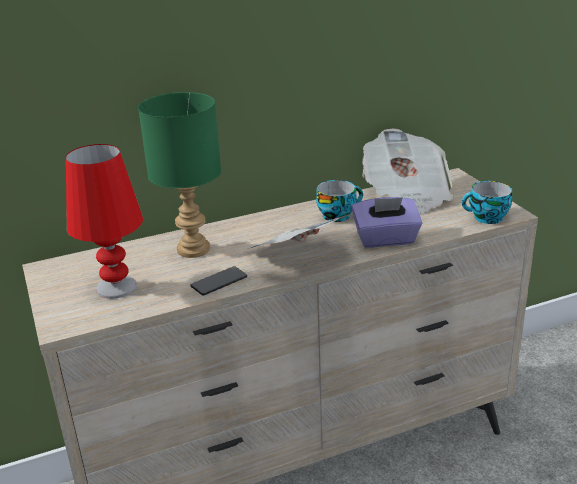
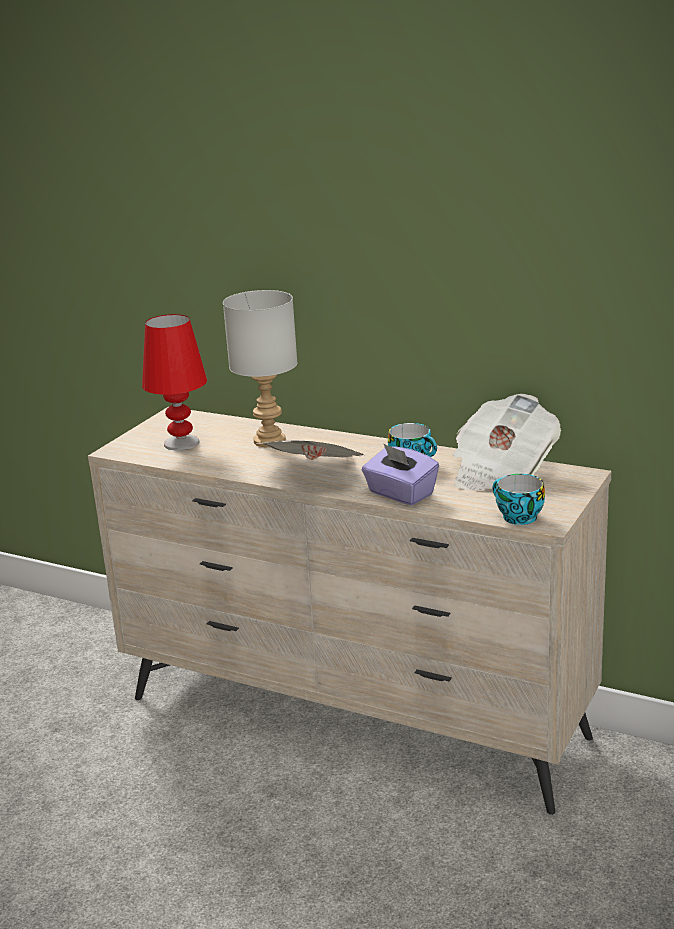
camera: 50 degrees right, 5 degrees down
green table lamp [138,92,221,258] -> grey table lamp [223,290,298,447]
phone [190,266,247,296] -> none

